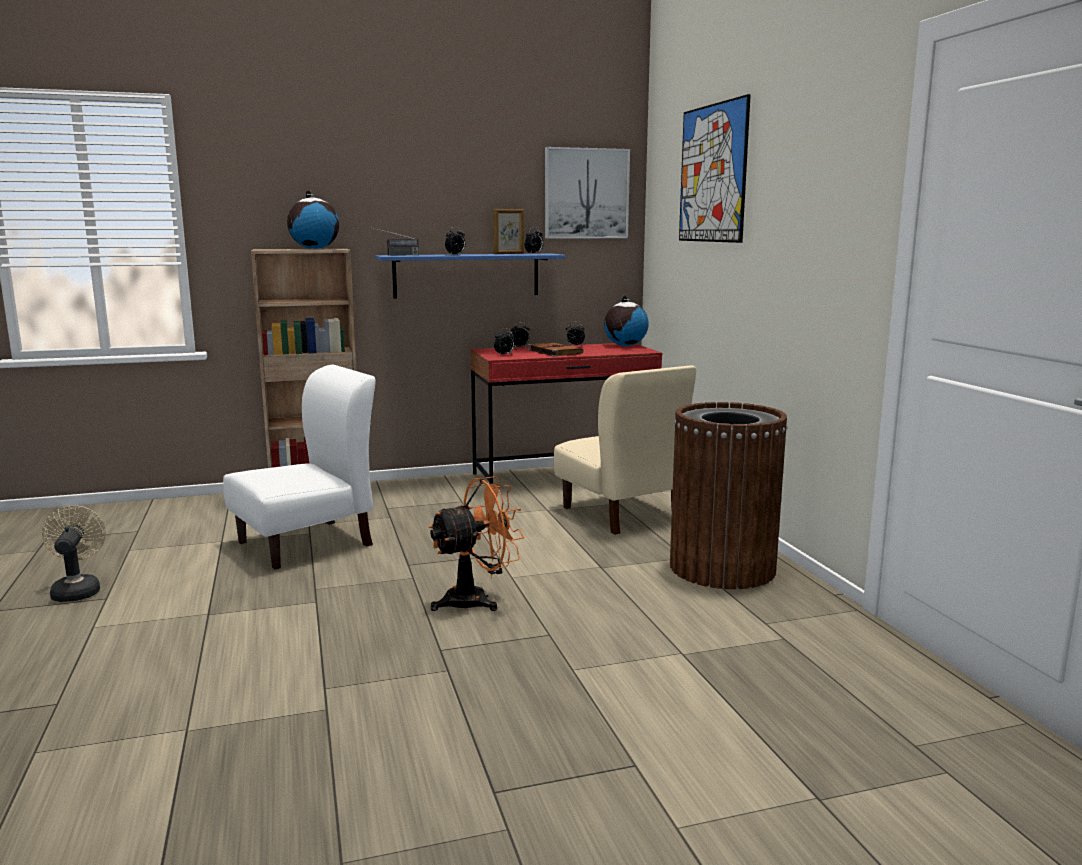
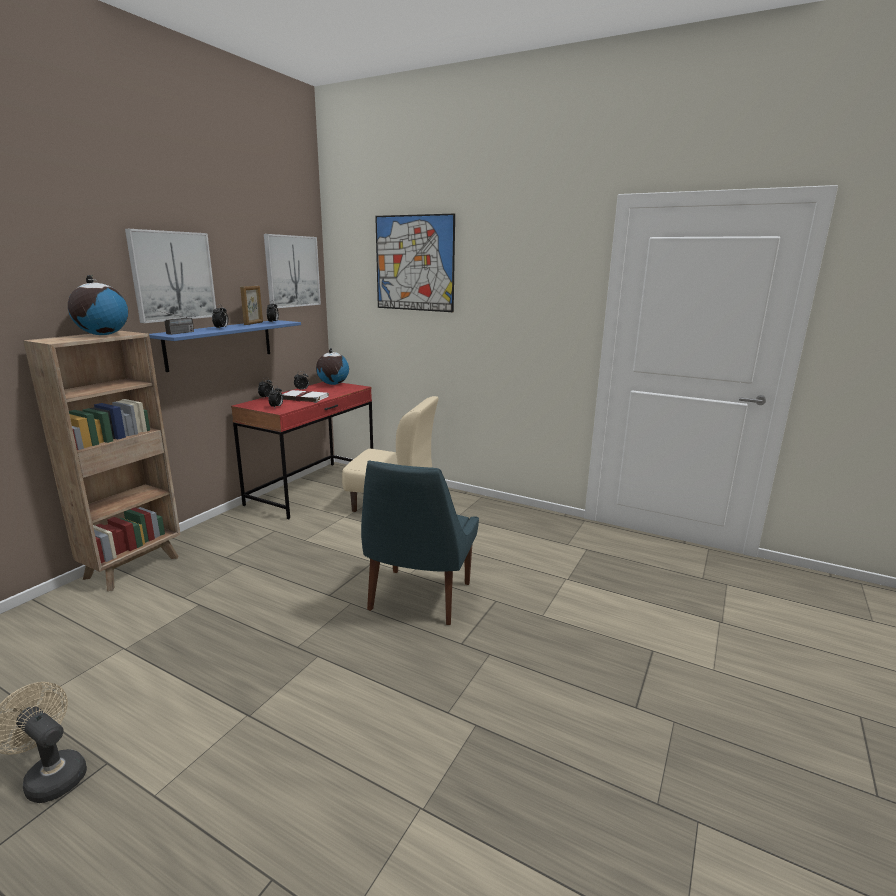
camera: 45 degrees left, 5 degrees up
white chair [223,364,376,570] -> none
orange fan [429,476,524,611] -> blue chair [361,461,479,625]
brown book [528,342,584,357] -> white book [282,390,329,403]
brown trash can [670,402,788,589] -> none
none -> picture [125,229,216,323]

